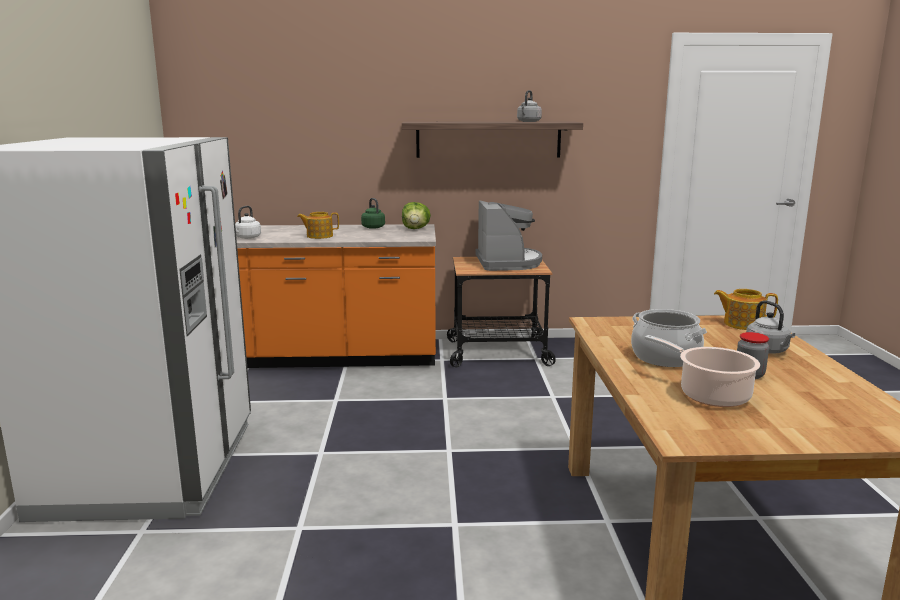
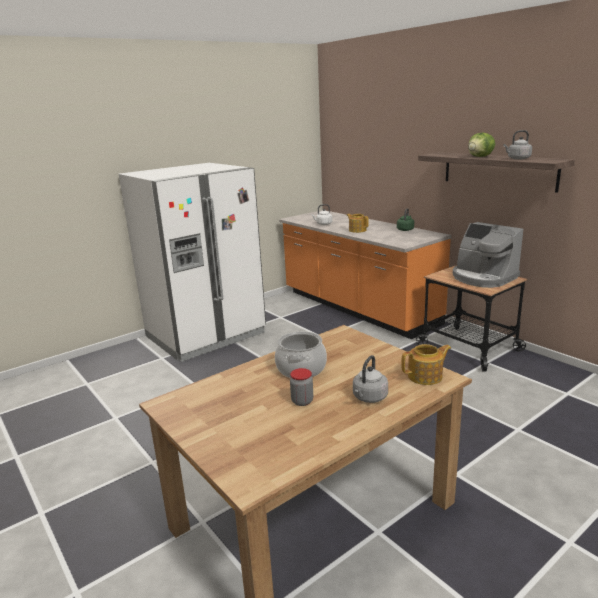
camera: 55 degrees right, 5 degrees up
lettuce [402,202,431,229] -> lettuce moved to [468,133,495,157]
coffee machine [476,200,542,271] -> coffee machine turned 90 degrees clockwise [453,222,523,288]
cooking pot [644,335,760,407] -> none
teapot [714,289,778,330] -> teapot turned 90 degrees clockwise [401,344,451,385]

